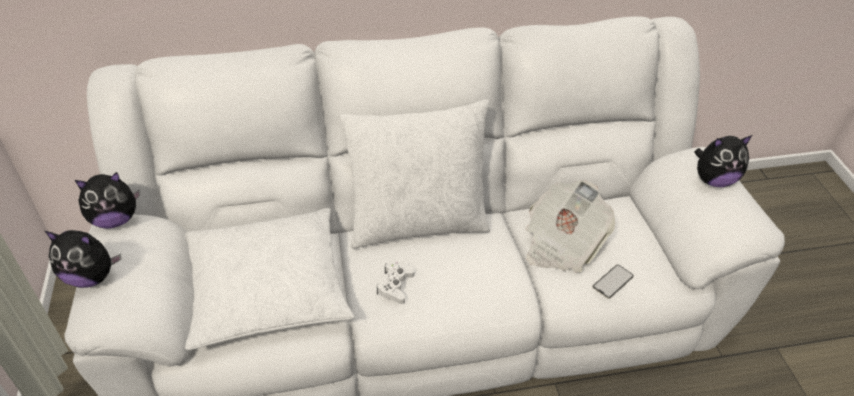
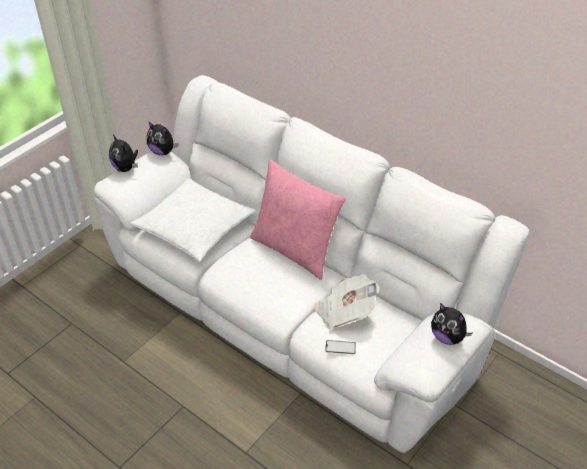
camera: 50 degrees right, 0 degrees up
white pillow [340,100,490,248] -> pink pillow [250,160,346,280]
white game controller [377,261,414,304] -> none

